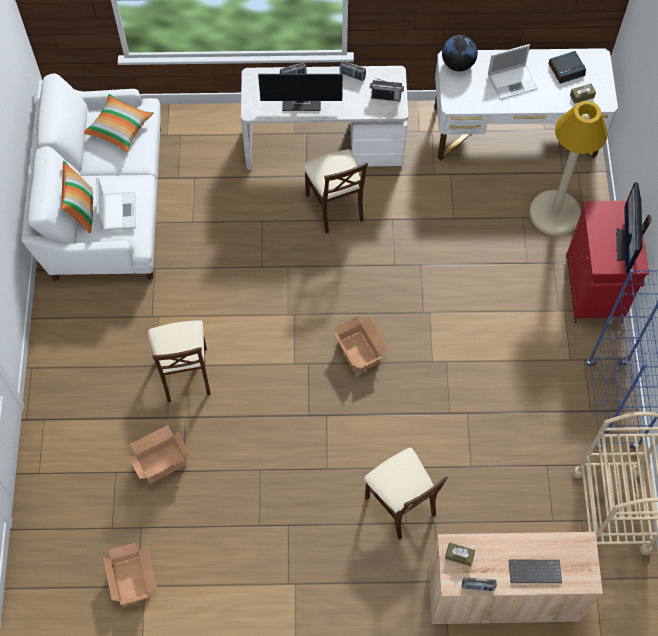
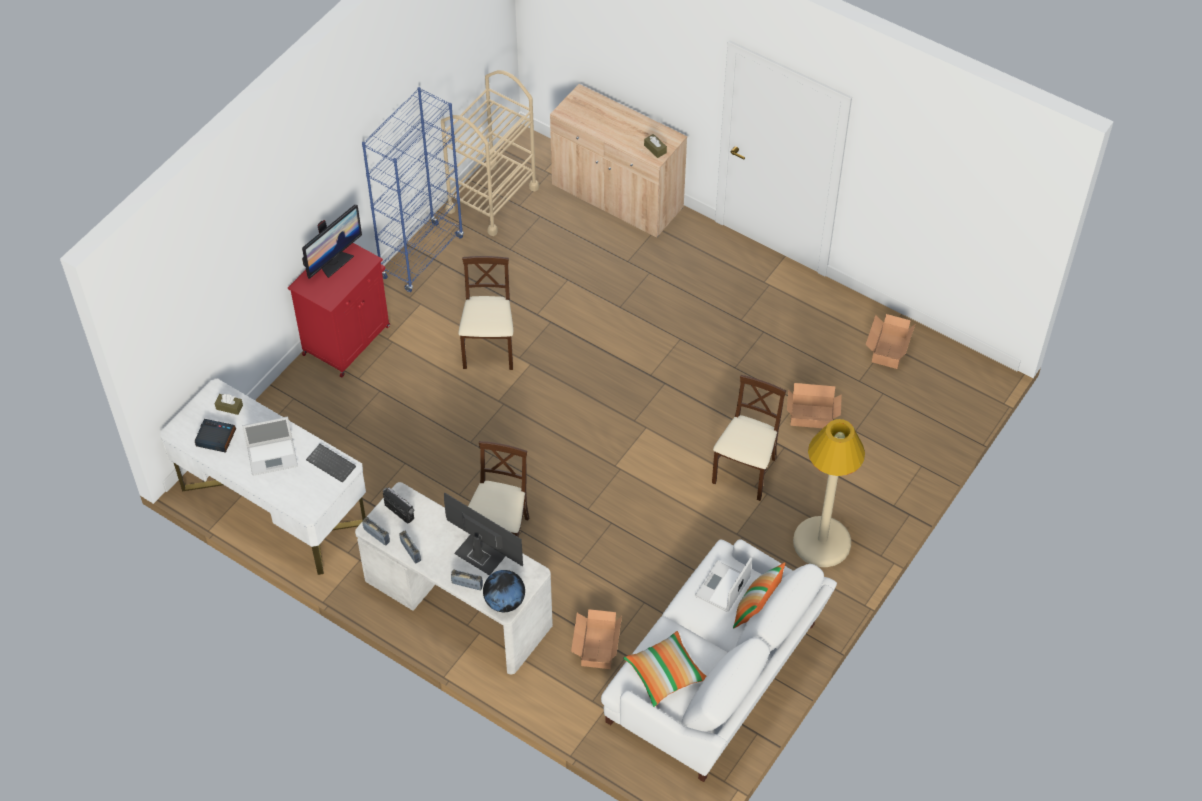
camera: 145 degrees left, 10 degrees down
cardboard box [333,316,389,374] -> cardboard box moved to [571,609,622,669]
beige chair [364,448,448,540] -> beige chair moved to [458,256,513,370]
globe [442,35,478,71] -> globe moved to [483,570,525,612]
radio [462,577,497,591] -> radio moved to [362,517,390,546]
laptop [488,44,538,100] -> laptop turned 150 degrees clockwise [242,416,298,476]
keyboard [509,560,562,583] -> keyboard moved to [306,444,356,483]
beige floor lamp [529,101,608,236] -> beige floor lamp moved to [793,419,865,567]

